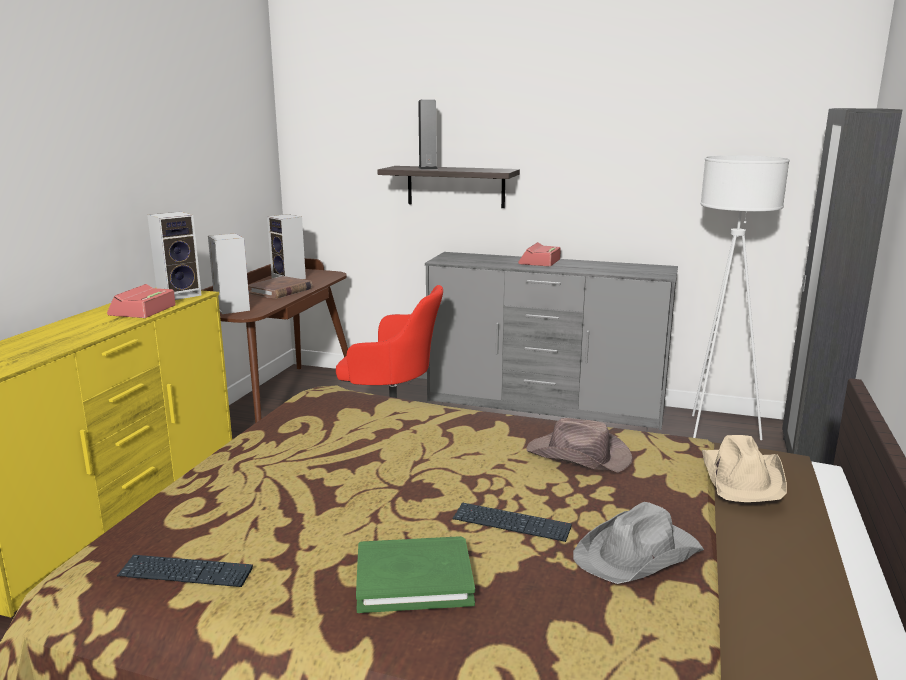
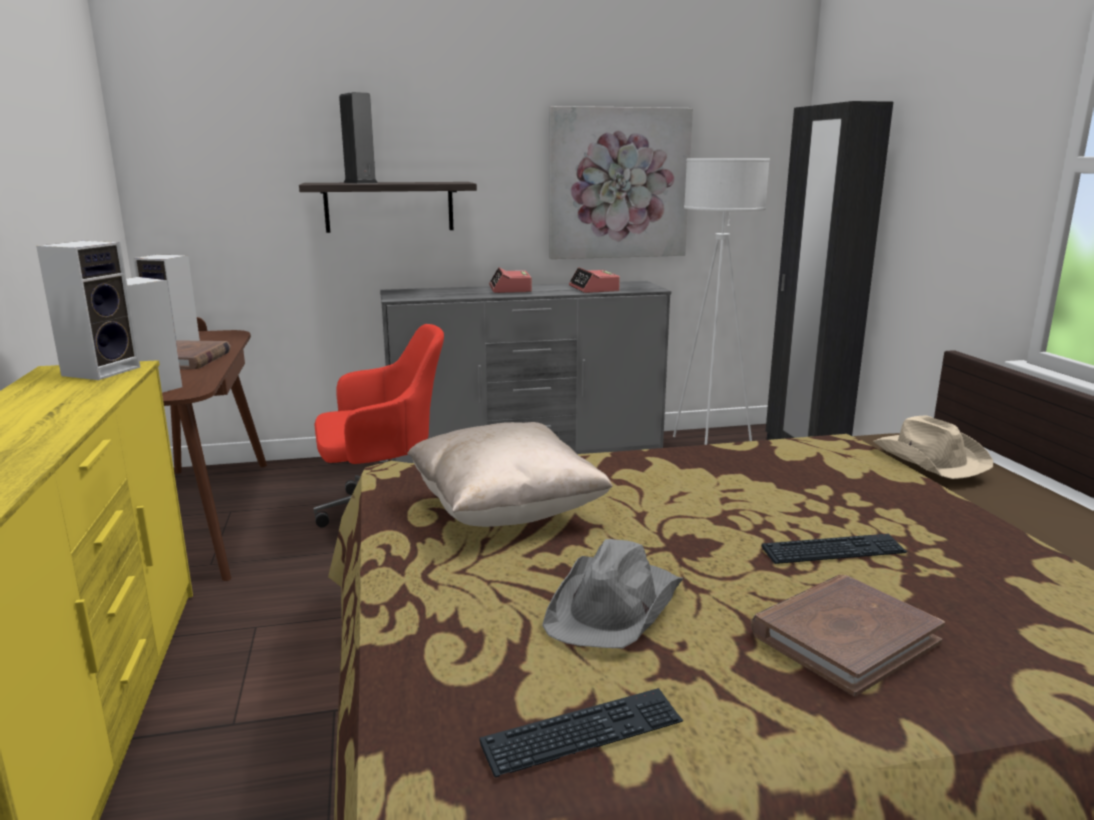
camera: 30 degrees left, 0 degrees up
alarm clock [107,284,176,318] -> alarm clock moved to [569,267,620,293]
green book [356,536,475,613] -> brown book [751,575,945,696]
brown hat [526,418,633,473] -> none
grey hat [573,502,704,584] -> grey hat moved to [542,539,683,648]
none -> beige pillow [407,422,613,527]
none -> picture [549,106,693,259]

